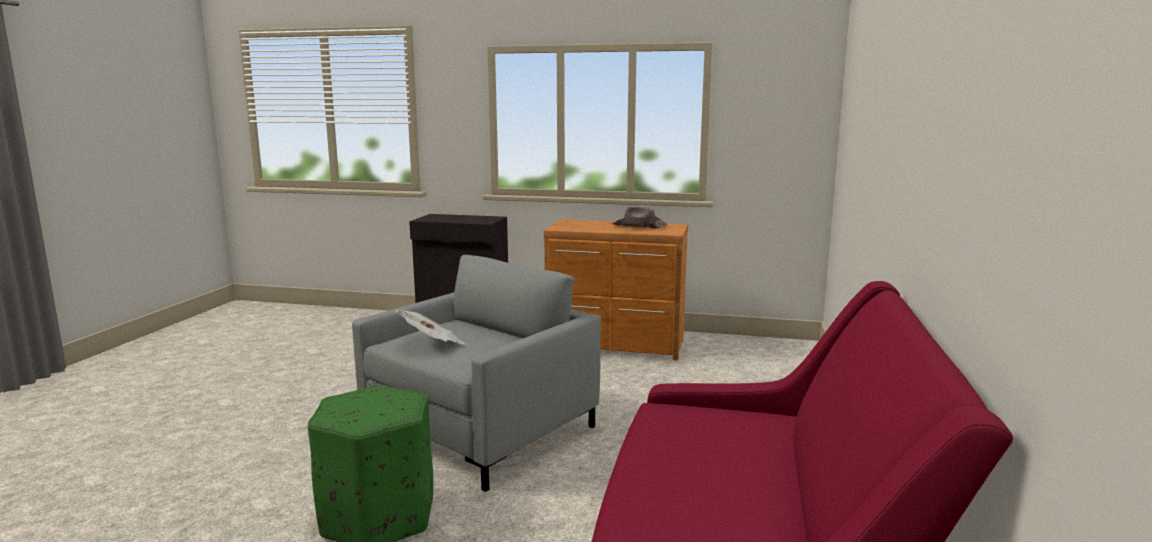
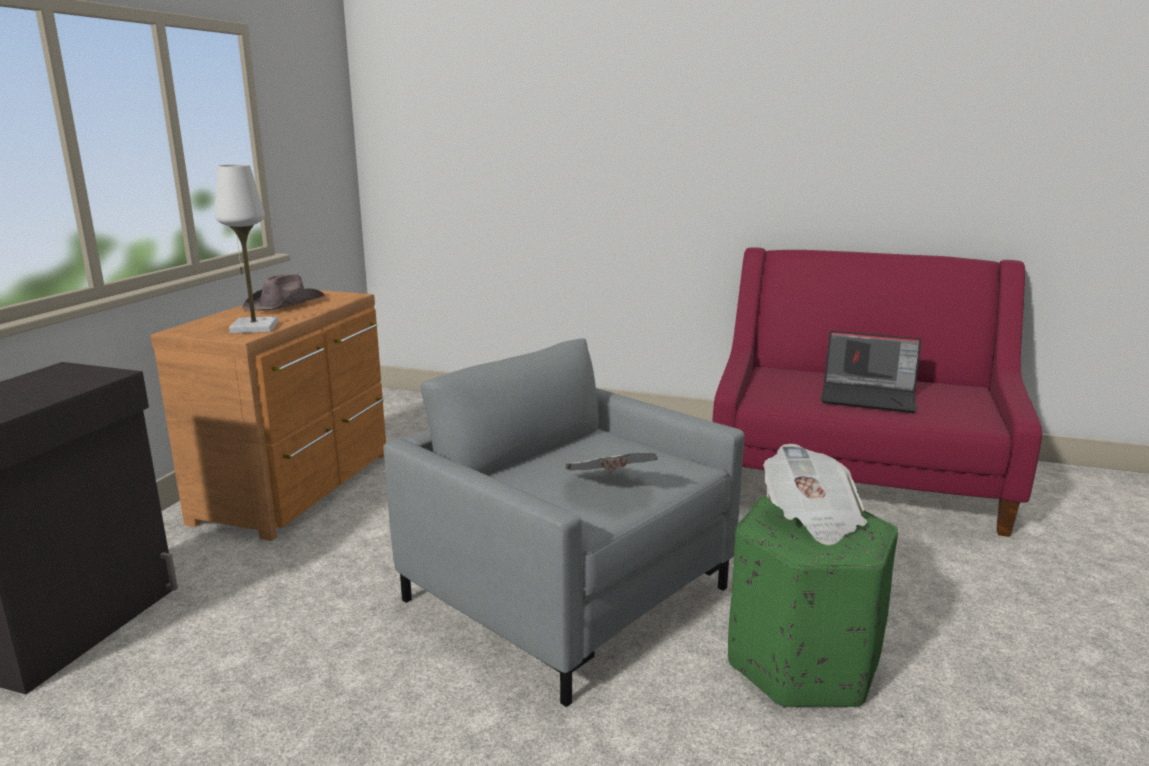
camera: 85 degrees left, 5 degrees up
none -> white table lamp [215,165,278,333]
none -> newspaper [763,444,867,546]
none -> laptop [821,331,921,413]

